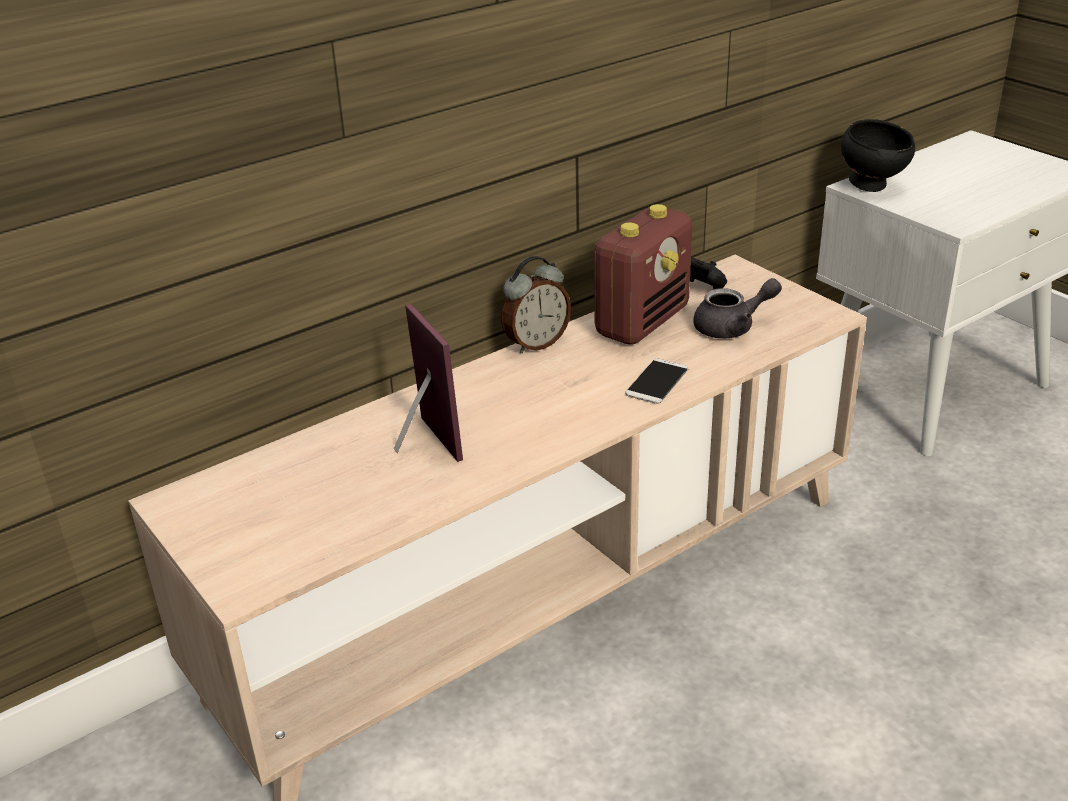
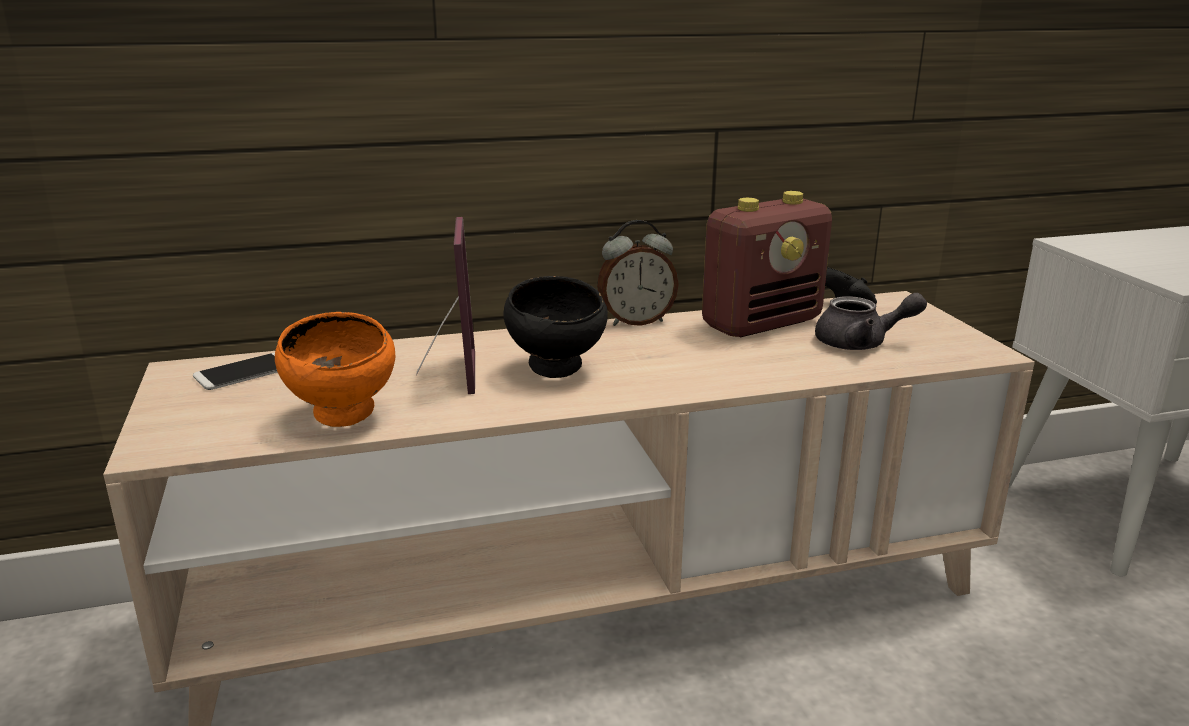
camera: 20 degrees right, 10 degrees down
phone [626,359,688,404] -> phone moved to [193,353,278,390]
black bowl [841,119,915,192] -> black bowl moved to [503,276,608,378]
none -> orange bowl [275,312,395,427]

